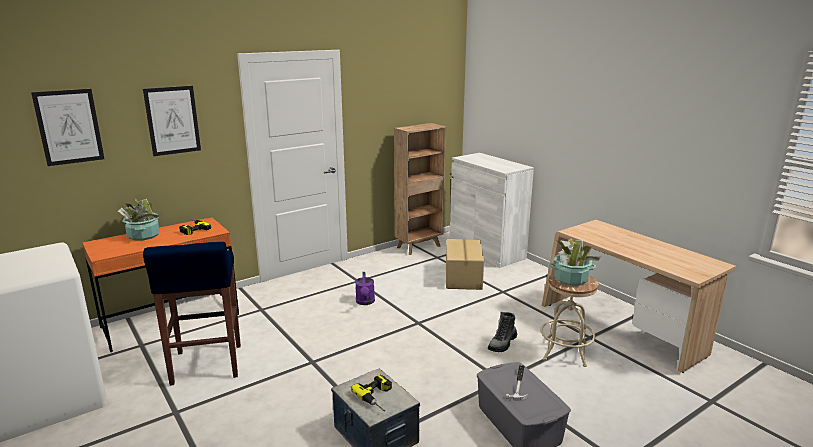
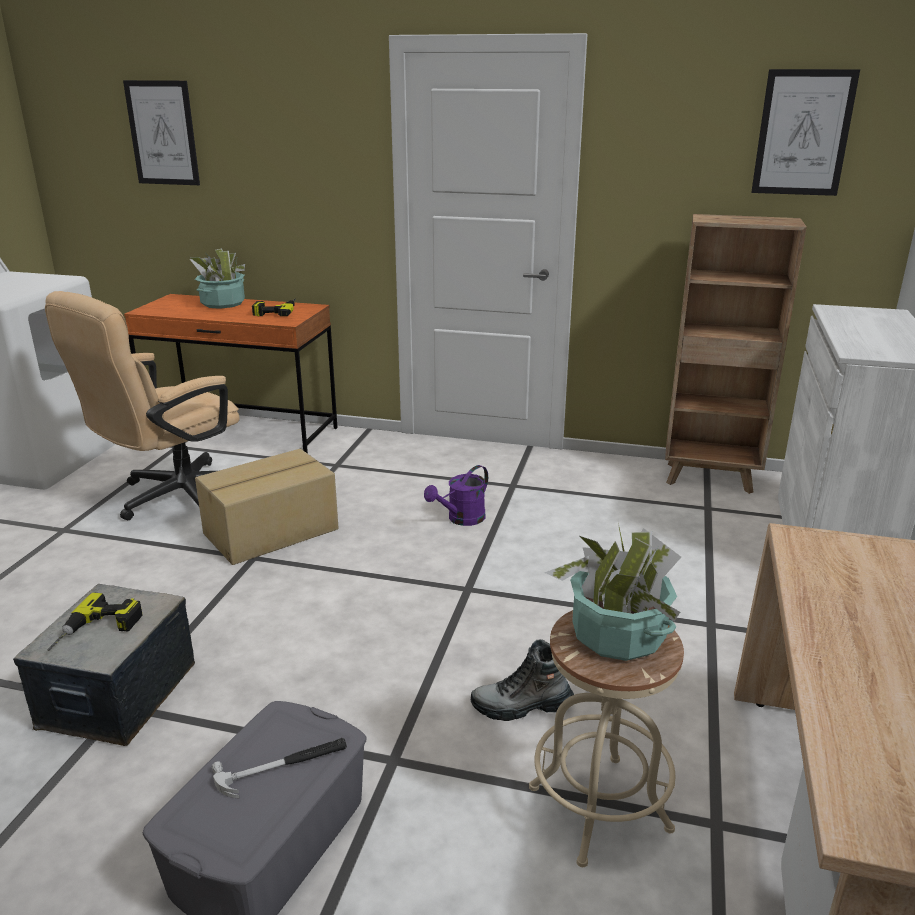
camera: 50 degrees right, 5 degrees up
picture [143,86,201,156] -> picture moved to [751,69,860,196]
blue stool [143,242,241,386] -> beige office chair [45,291,240,520]
cardboard box [446,239,484,290] -> cardboard box moved to [195,449,339,565]

